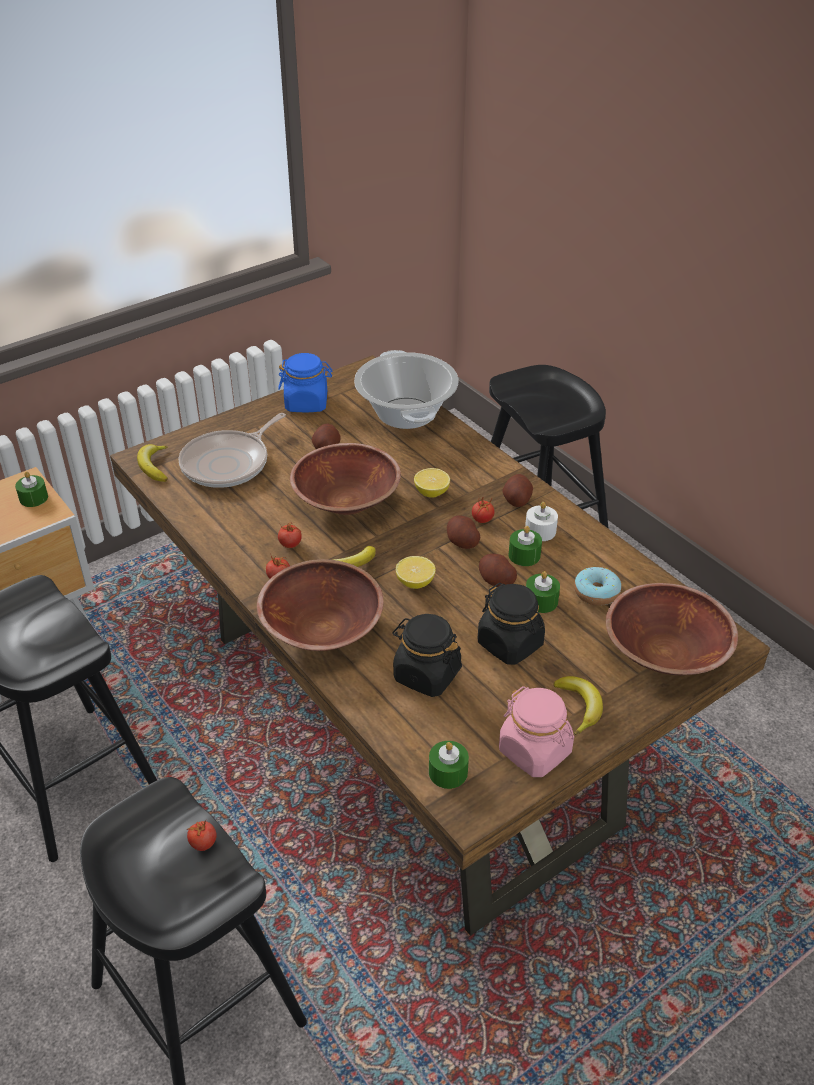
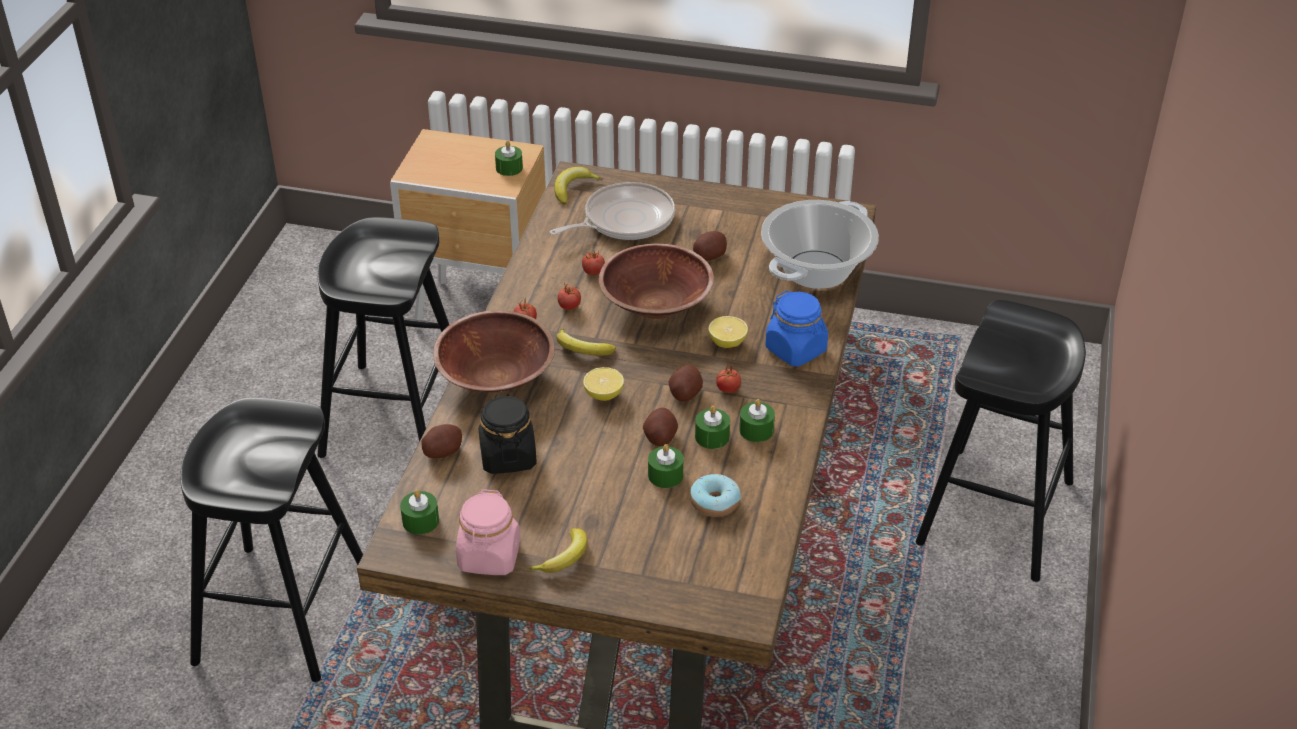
camera: 50 degrees right, 0 degrees up
frying pan [178,413,286,488] -> frying pan turned 150 degrees clockwise [550,182,675,240]
tomato [187,820,217,851] -> tomato moved to [582,251,605,275]
blue jar [278,353,333,412] -> blue jar moved to [765,290,828,366]
black jar [478,583,545,665] -> none
potato [503,474,533,507] -> potato moved to [421,424,462,458]
white candle [525,502,558,541] -> green candle [739,399,775,442]
brown bowl [606,583,738,675] -> none

